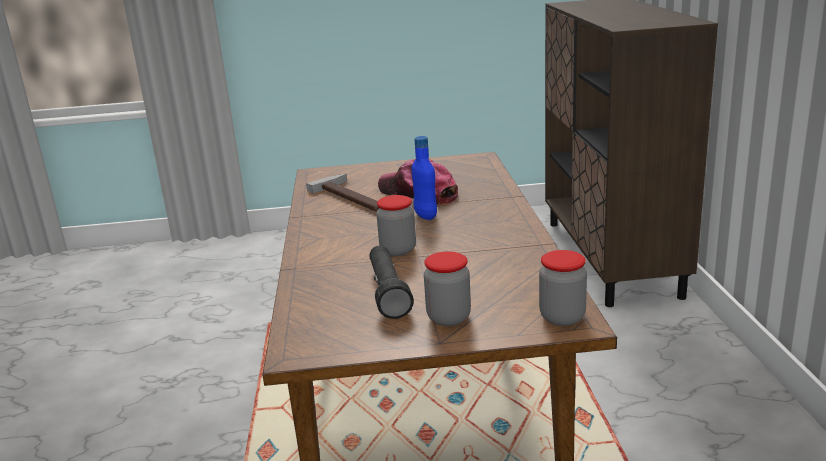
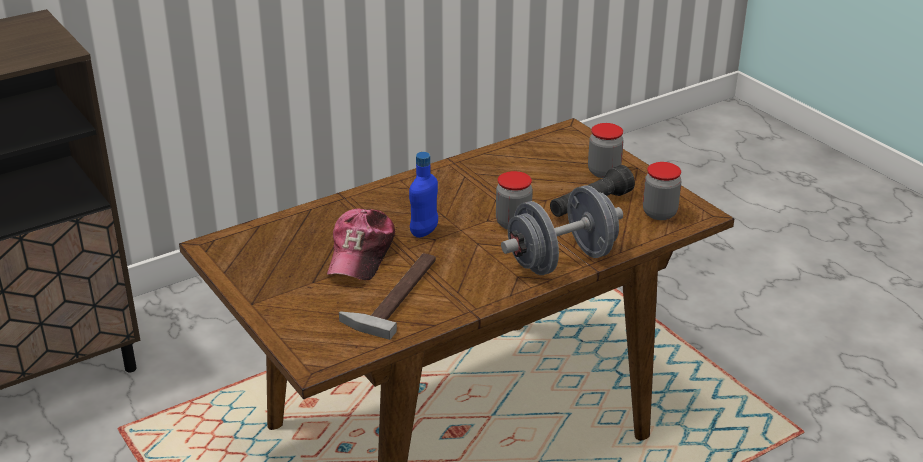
camera: 120 degrees left, 10 degrees up
jar [539,250,587,326] -> jar moved to [643,162,681,220]
none -> grey dumbbell [501,185,623,275]

